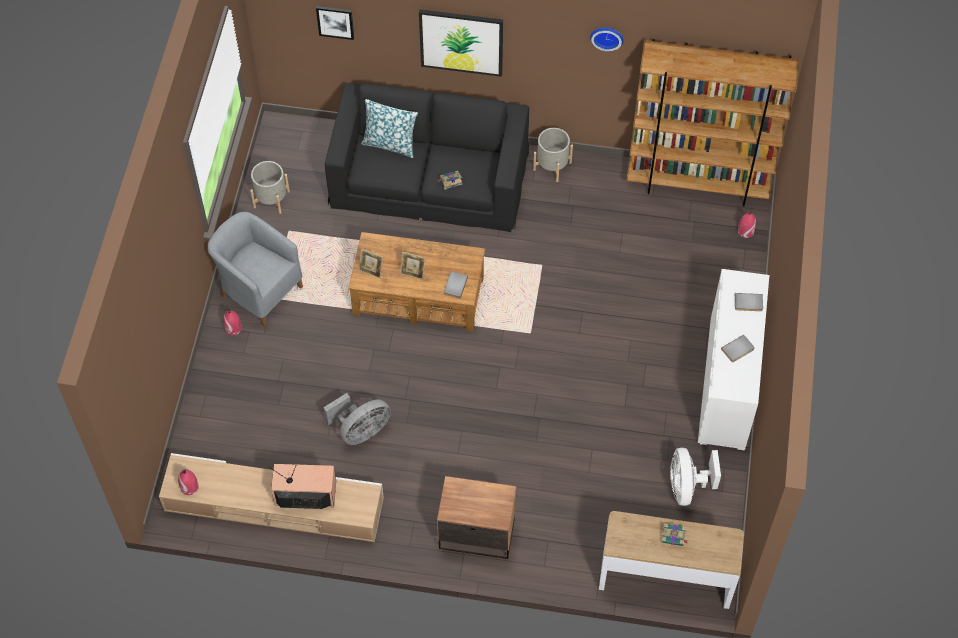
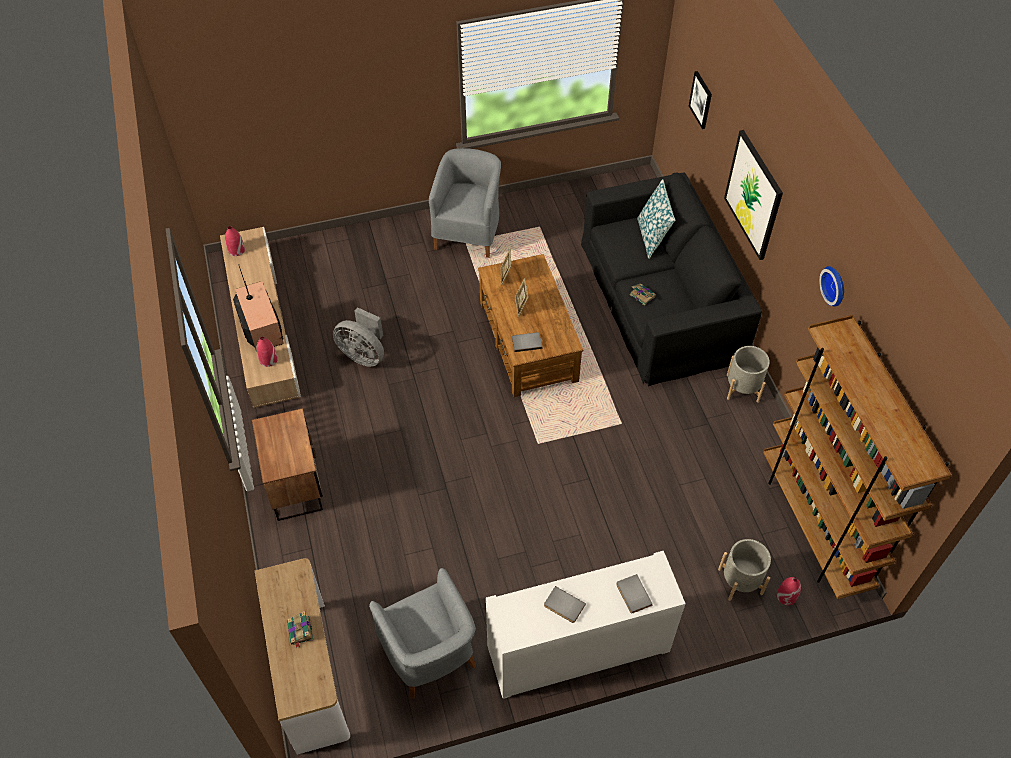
camera: 65 degrees right, 5 degrees down
red vase [223,310,242,335] -> red vase moved to [257,337,278,367]
grey planter [250,161,290,214] -> grey planter moved to [718,539,771,601]
white fan [670,448,721,506] -> grey armchair [369,568,476,699]

